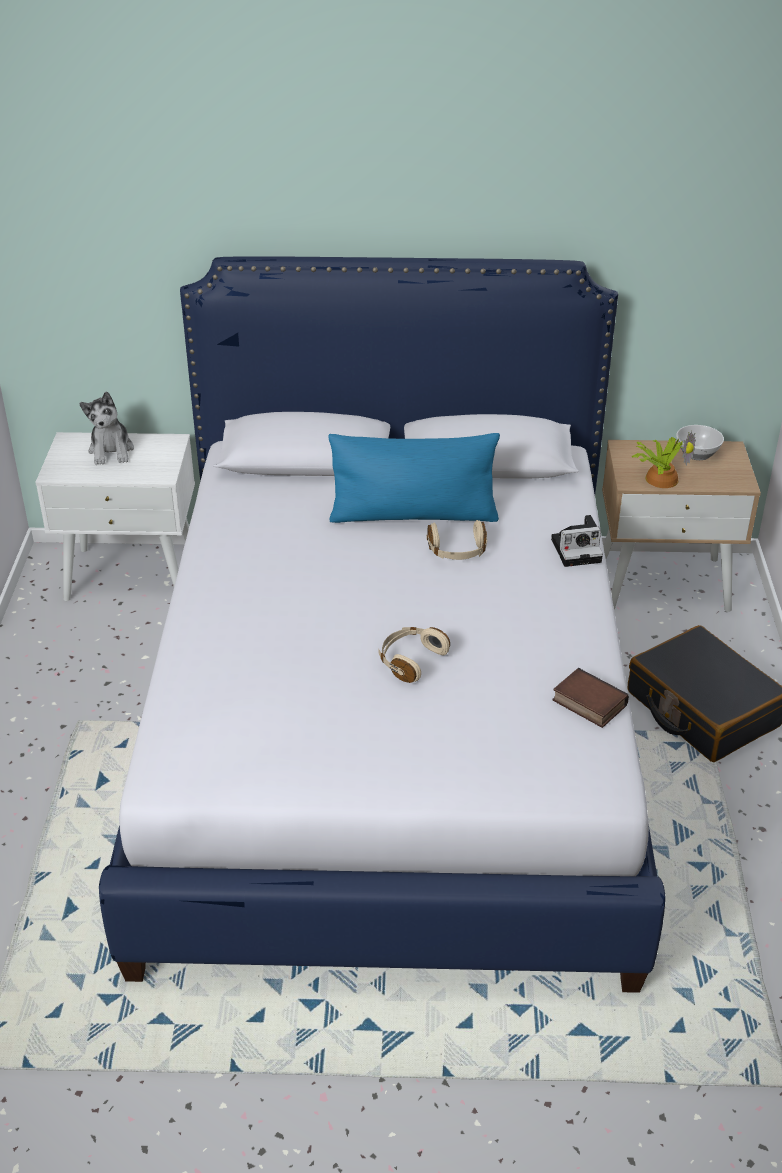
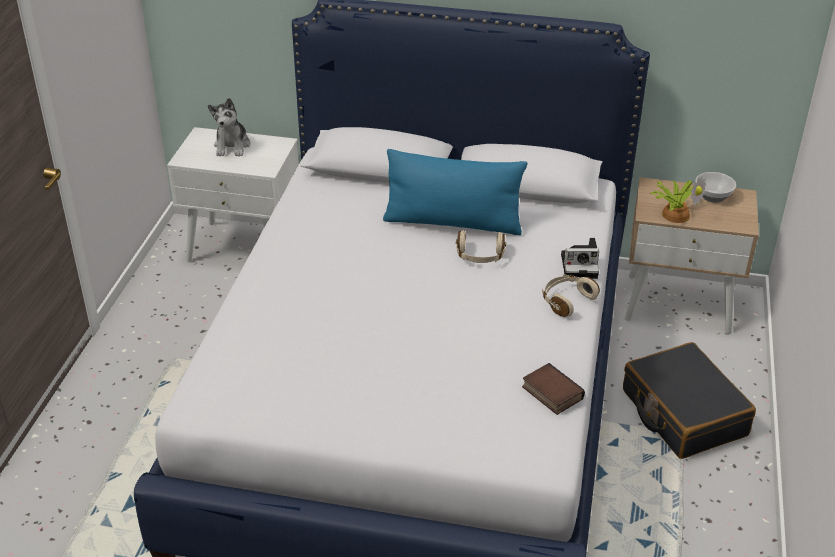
camera: 10 degrees right, 0 degrees up
beige headphones [378,627,450,683] -> beige headphones moved to [542,275,600,317]

